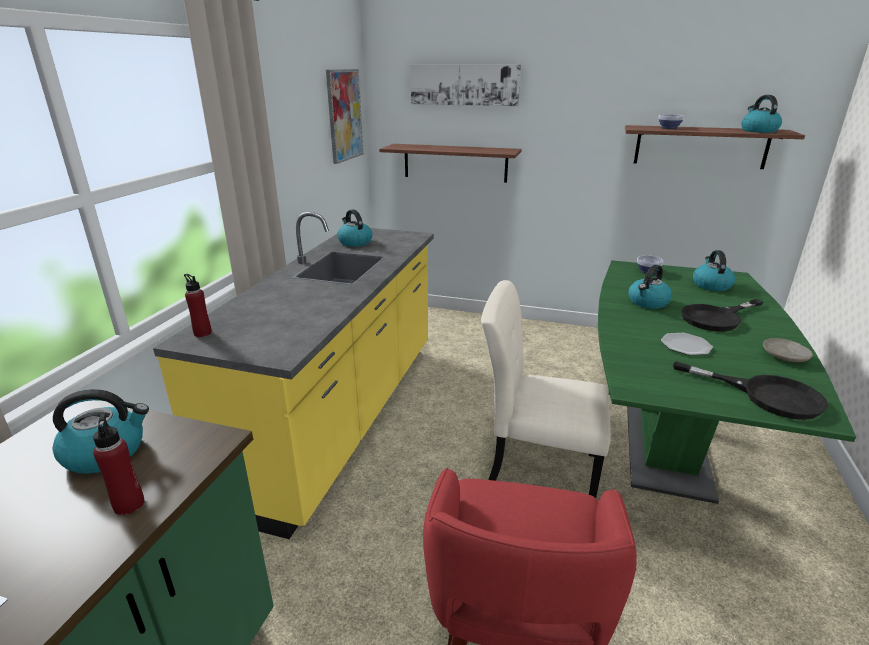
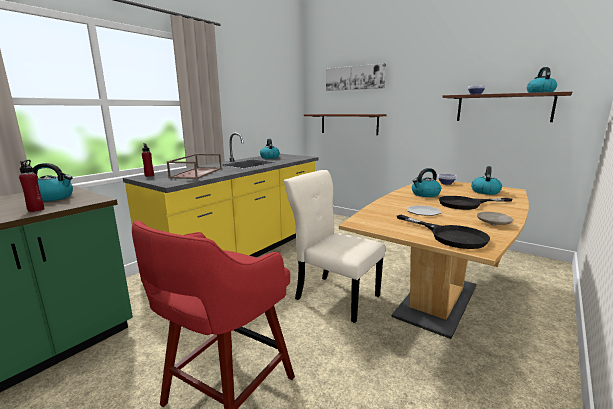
camera: 20 degrees right, 10 degrees down
picture [326,69,363,164] -> none
green dining table [598,260,856,504] -> brown dining table [339,179,529,339]
none -> brown tray [167,154,222,179]

